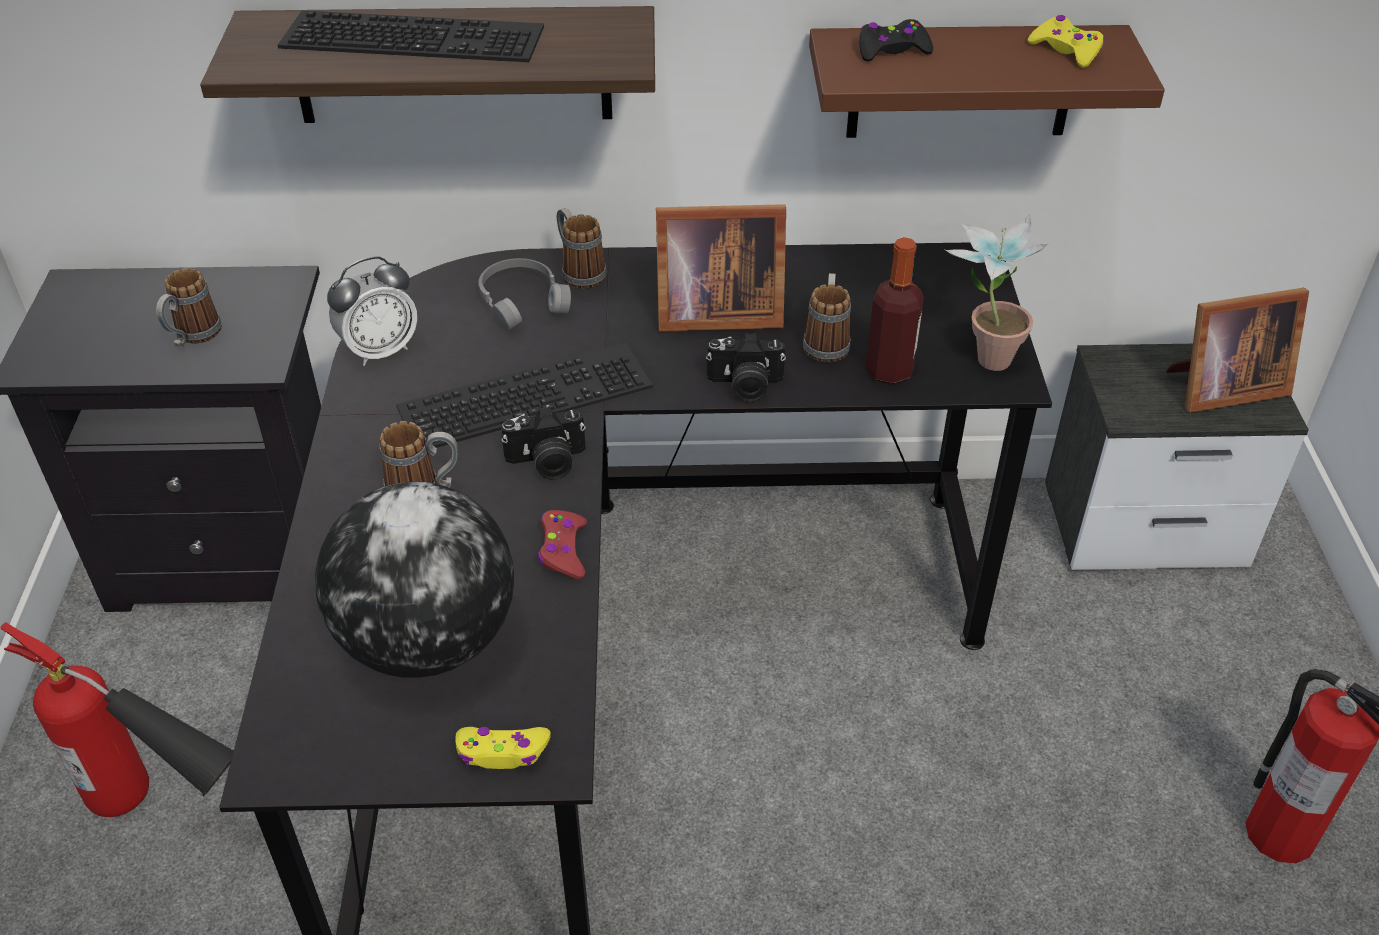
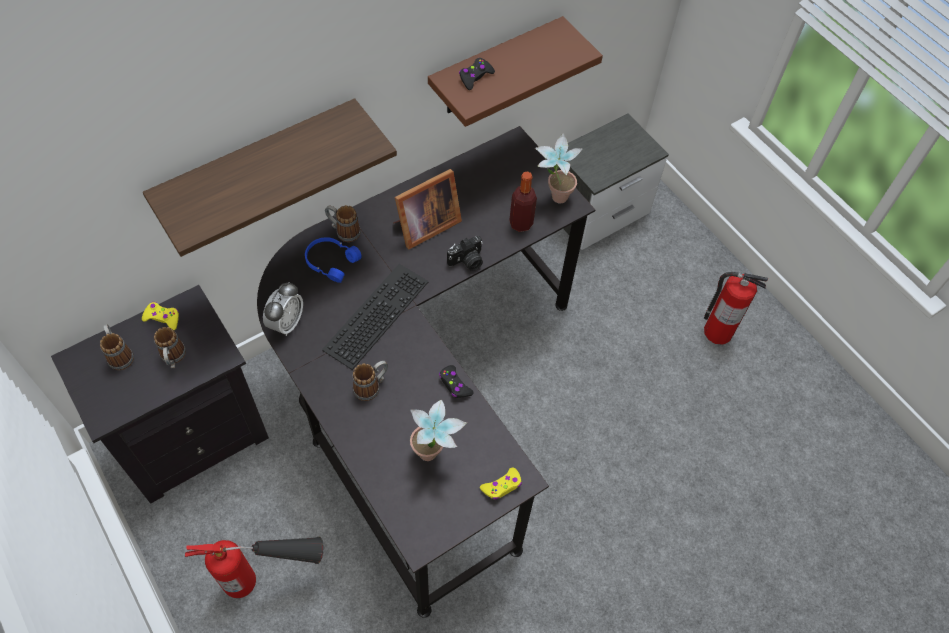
camera: 35 degrees left, 15 degrees up
keyboard [278,10,544,62] -> none
globe [315,482,514,678] -> potted plant [410,400,467,461]
grey headphones [478,258,571,331] -> blue headphones [305,237,361,283]
camera [501,406,586,480] -> none
red game controller [538,510,587,579] -> black game controller [439,365,474,398]
mug [803,273,851,362] -> mug moved to [100,324,134,370]
yellow game controller [1028,15,1105,68] -> yellow game controller moved to [142,302,179,330]
picture frame [1166,288,1309,413] -> none

